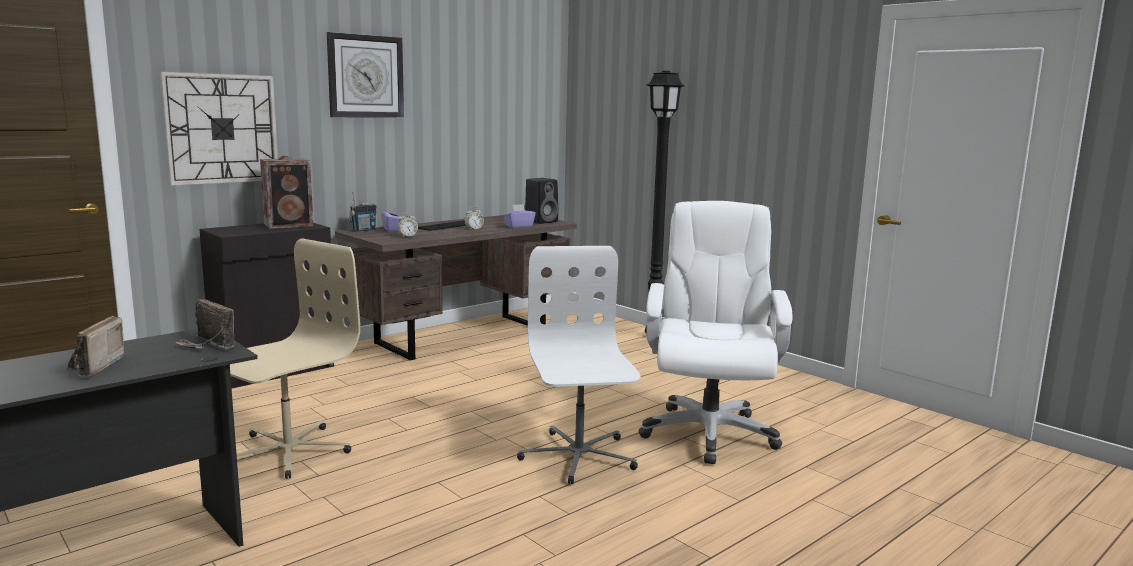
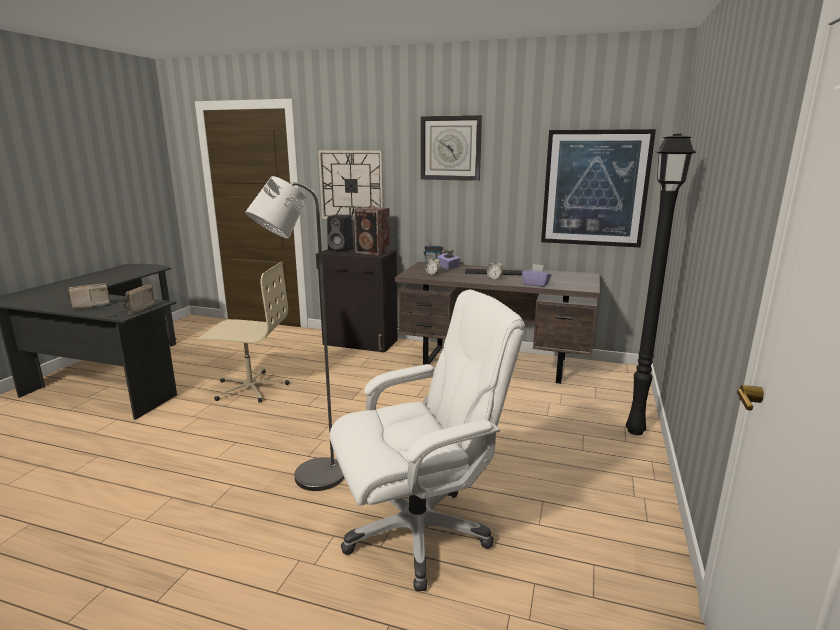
camera: 60 degrees right, 5 degrees up
white office chair [517,246,641,484] -> grey floor lamp [245,176,344,491]
black speaker [525,178,559,224] -> black speaker moved to [327,214,353,251]
none -> picture [541,129,656,247]

